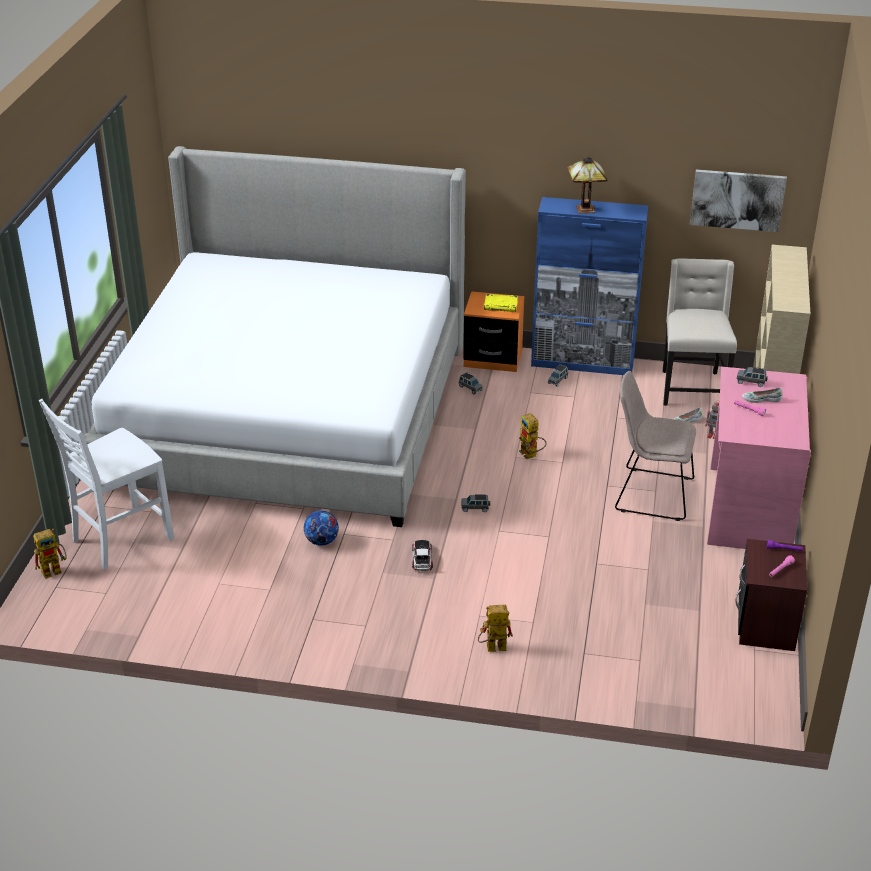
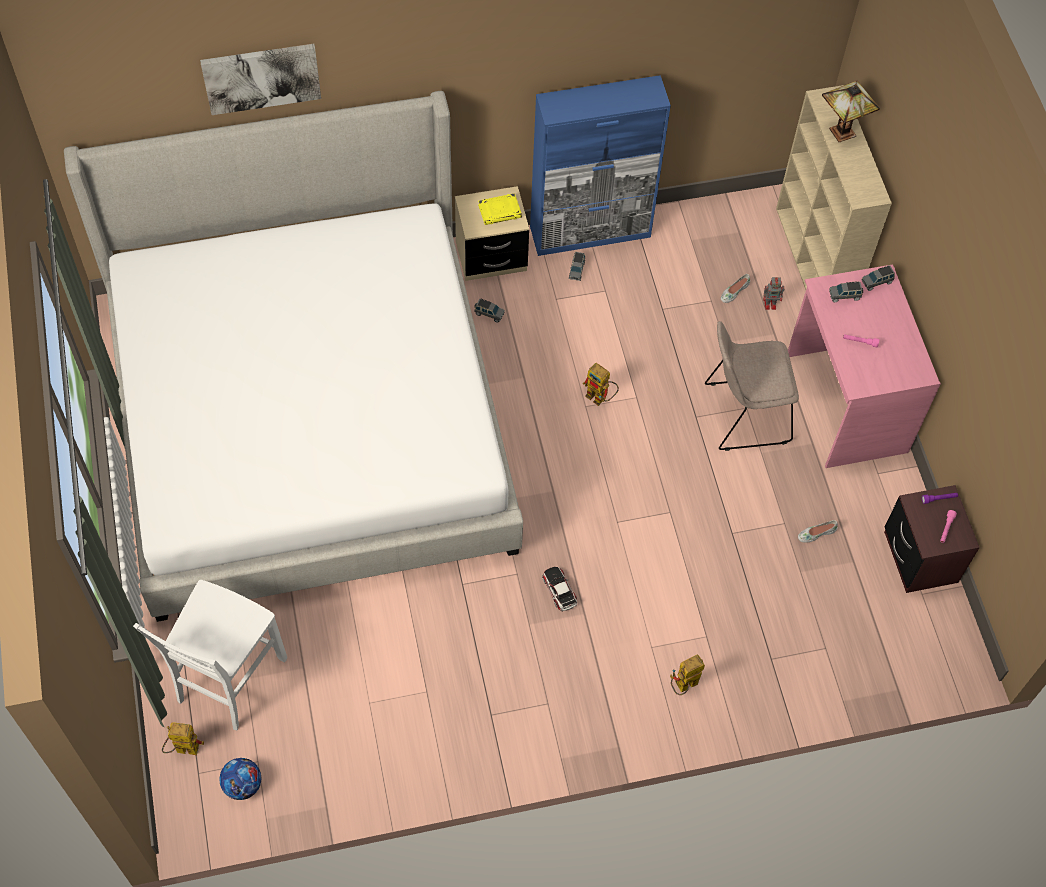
camera: 25 degrees left, 25 degrees up
toy robot [33,529,67,579] -> toy robot turned 120 degrees counterclockwise [162,722,204,755]
football [304,511,339,546] -> football moved to [220,758,261,800]
grey toy car [461,495,490,512] -> grey toy car moved to [861,265,895,291]
orange nightstand [463,291,524,372] -> beige nightstand [455,186,529,281]
table lamp [567,156,608,213] -> table lamp moved to [822,80,880,143]
beige chair [663,258,737,406] -> none
picture [690,169,787,232] -> picture moved to [200,43,321,115]
white shoe [742,388,782,403] -> white shoe moved to [798,520,838,543]

